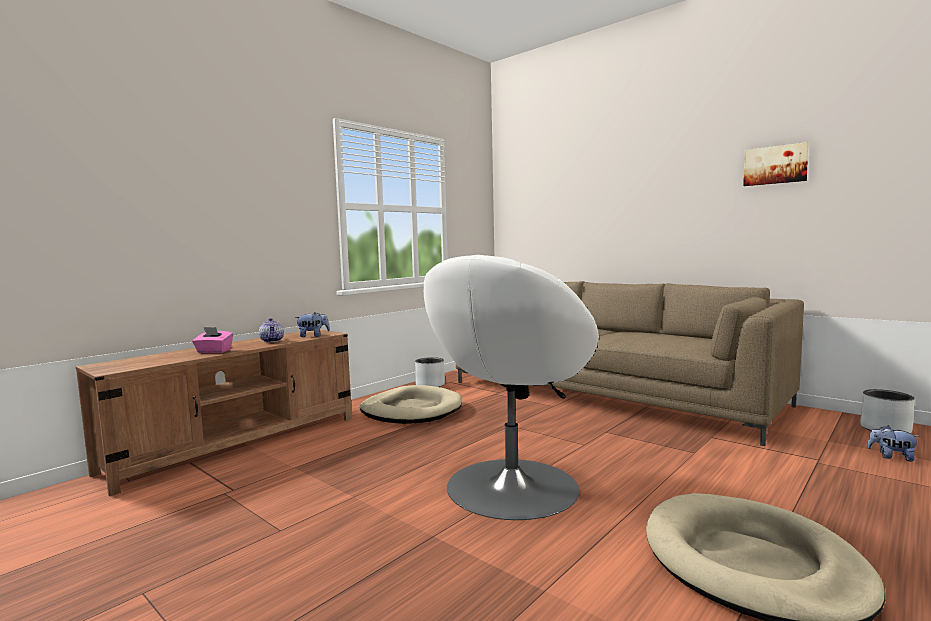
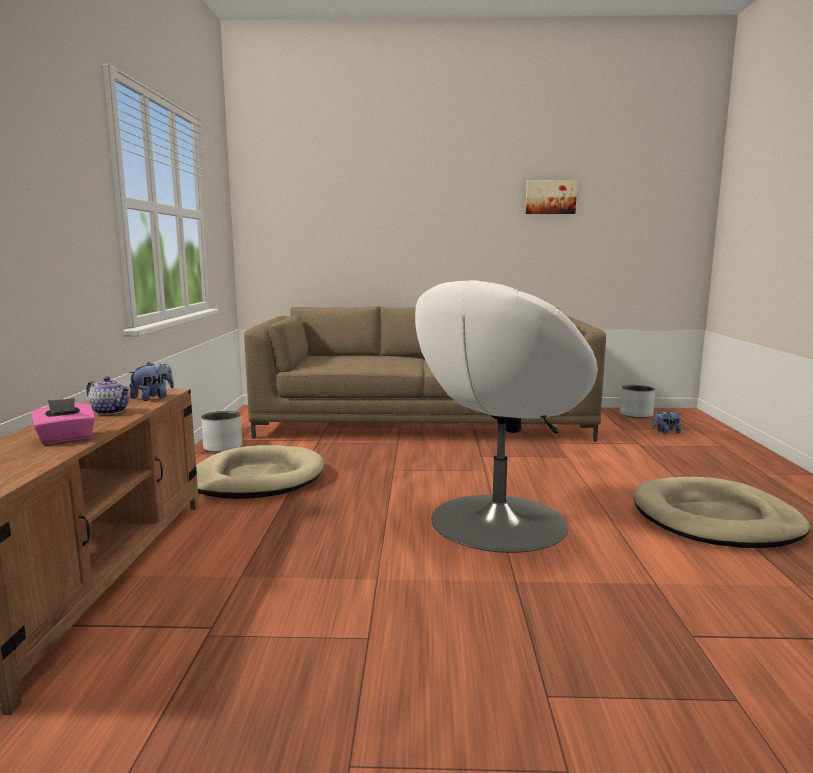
camera: 40 degrees left, 5 degrees up
white armchair [424,255,599,520] -> white armchair turned 45 degrees clockwise [415,280,598,553]

